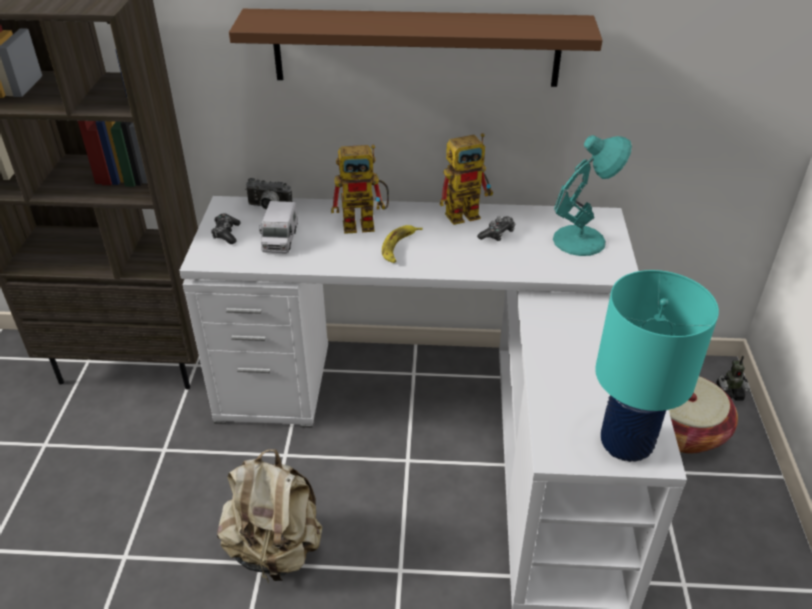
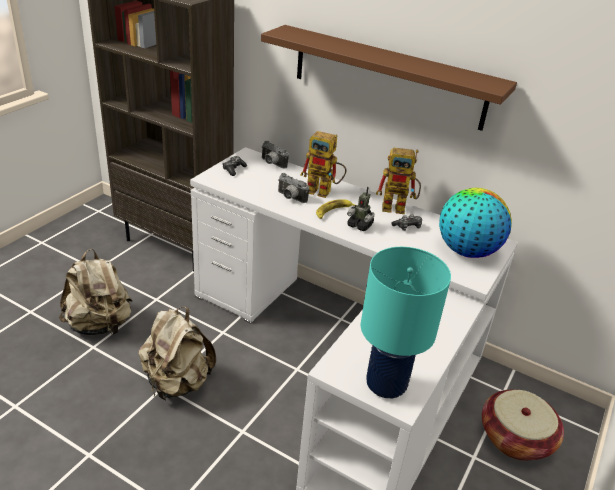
camera: 25 degrees right, 5 degrees down
toy truck [259,201,298,253] -> none
turquoise table lamp [553,135,632,256] -> globe [439,188,512,258]
toy robot [716,356,750,401] -> toy robot moved to [347,187,374,231]
none -> beige backpack [59,249,132,335]
none -> camera [278,173,309,203]

